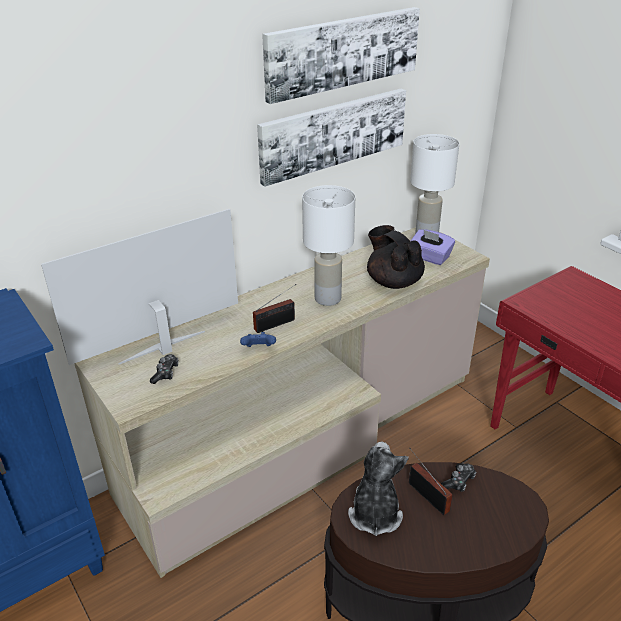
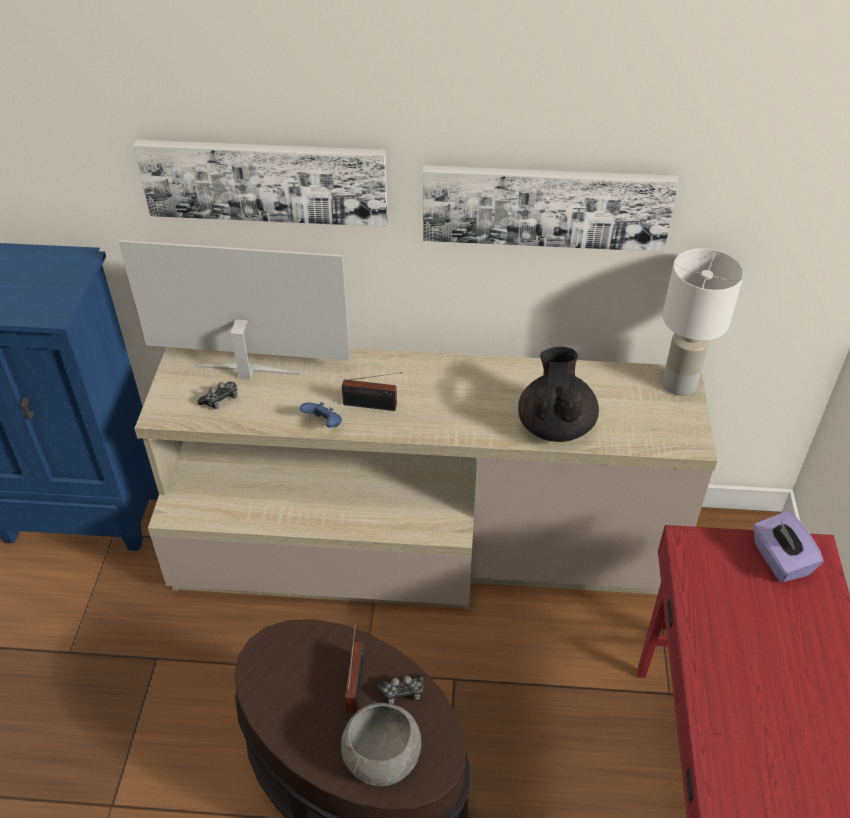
camera: 40 degrees right, 10 degrees up
picture [262,7,420,104] -> picture moved to [134,140,388,227]
white table lamp [302,185,355,306] -> none
plush toy [348,442,409,536] -> none
purple tissue box [411,229,455,265] -> purple tissue box moved to [753,511,824,583]
none -> grey bowl [341,703,421,786]

